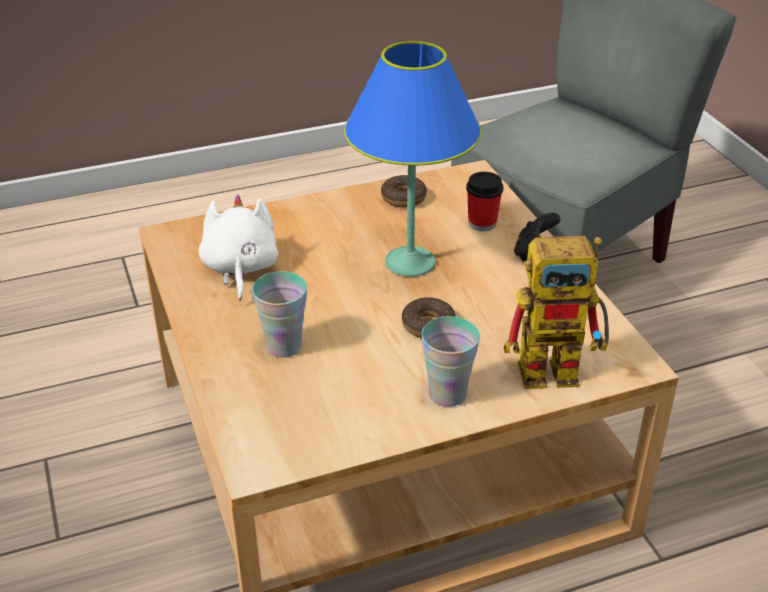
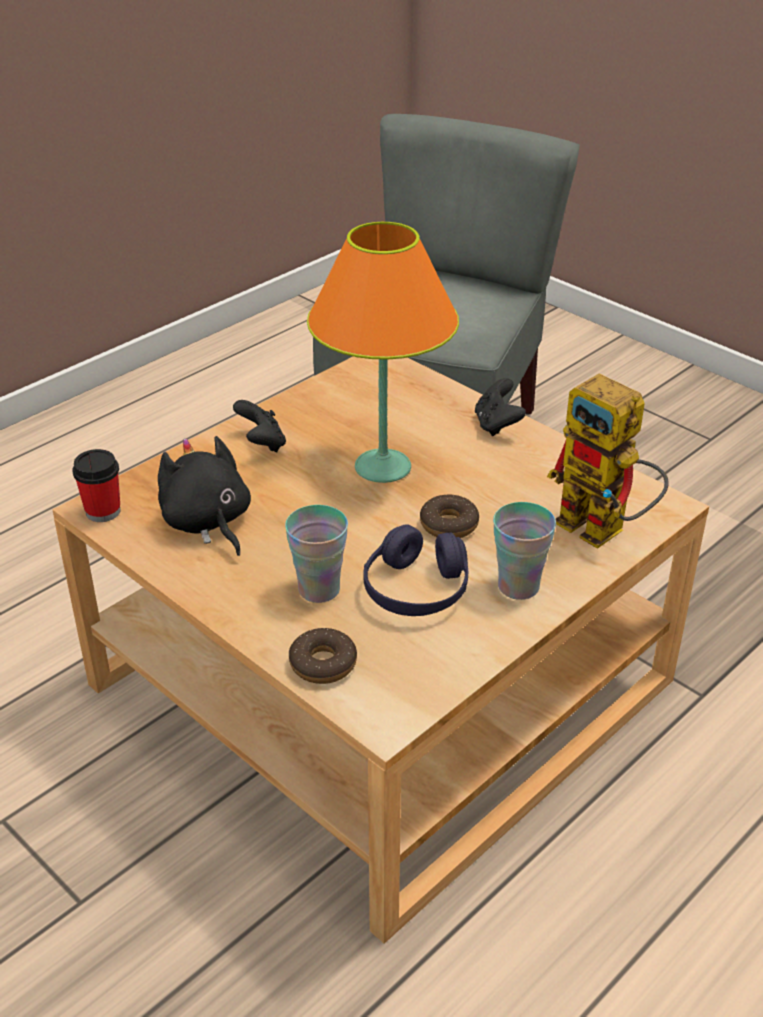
camera: 25 degrees left, 0 degrees up
white plush toy [199,194,278,301] -> black plush toy [158,436,251,556]
blue table lamp [344,41,481,277] -> orange table lamp [307,222,459,483]
donut [381,175,427,208] -> donut moved to [289,628,357,684]
cup [466,172,503,231] -> cup moved to [72,449,120,522]
toy robot [504,236,609,389] -> toy robot turned 75 degrees clockwise [547,374,669,549]
none -> black game controller [233,400,286,452]
none -> purple headphones [364,524,468,616]

